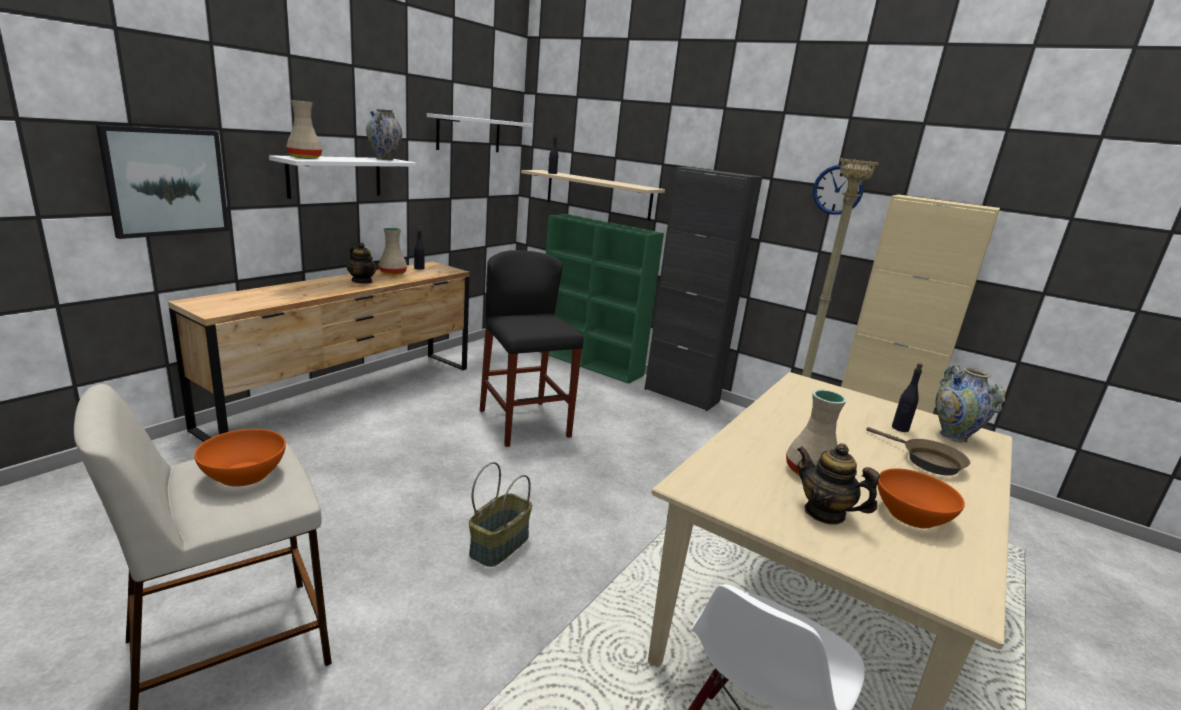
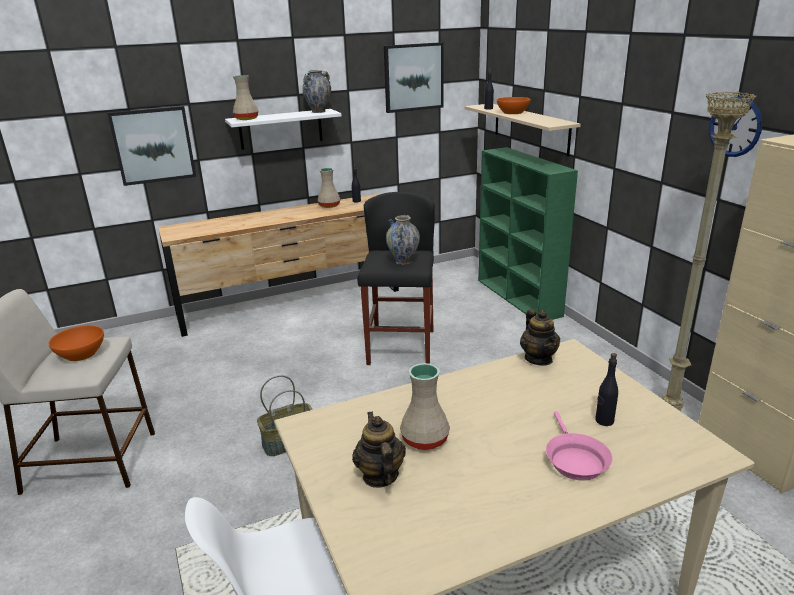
camera: 35 degrees right, 5 degrees up
teapot [347,243,377,284] -> teapot moved to [520,310,560,366]
white shelf [427,113,532,152] -> picture [384,42,443,113]
black cabinet [644,167,762,411] -> none
brown frying pan [866,427,970,476] -> pink frying pan [546,411,612,481]
orange bowl [878,468,965,529] -> orange bowl moved to [497,97,531,114]
vase [935,365,1005,443] -> vase moved to [386,215,420,265]

